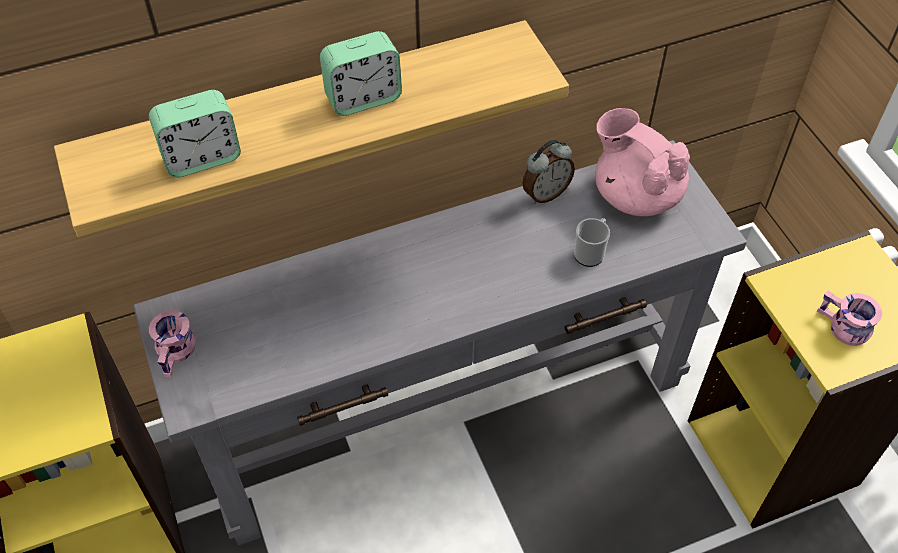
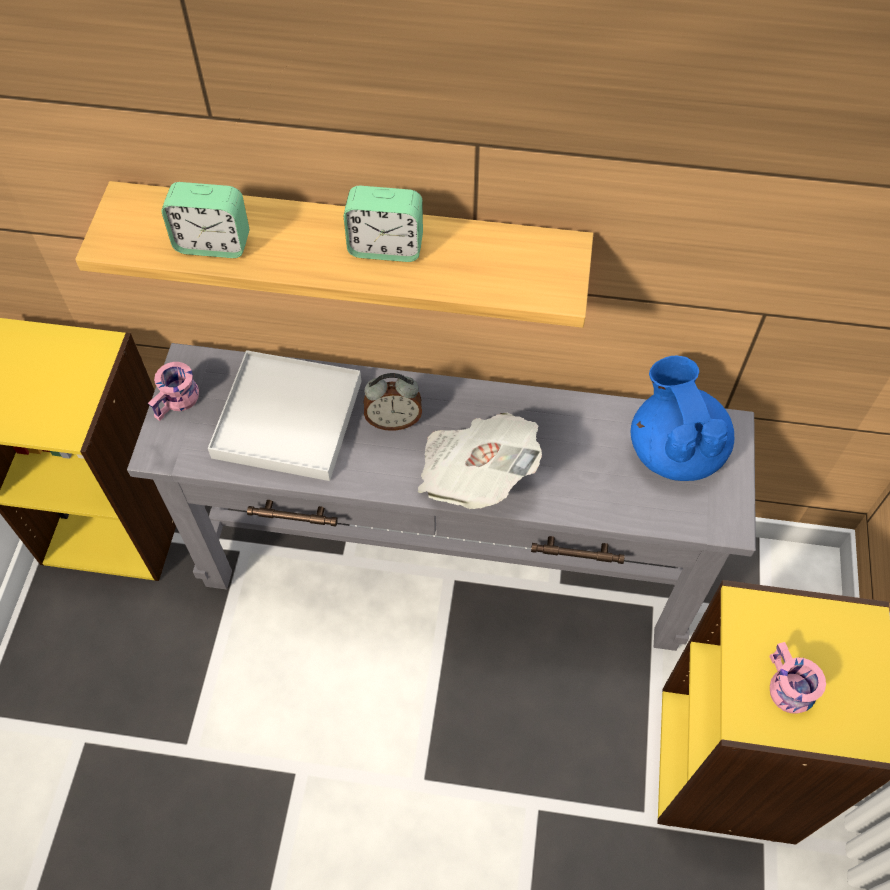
camera: 30 degrees right, 5 degrees up
alarm clock [522,140,575,204] -> alarm clock moved to [364,373,422,431]
mug [574,218,610,267] -> none
pink teapot [595,108,690,216] -> blue teapot [630,356,734,481]
none -> white tray [208,350,361,481]
none -> newspaper [418,412,542,509]

